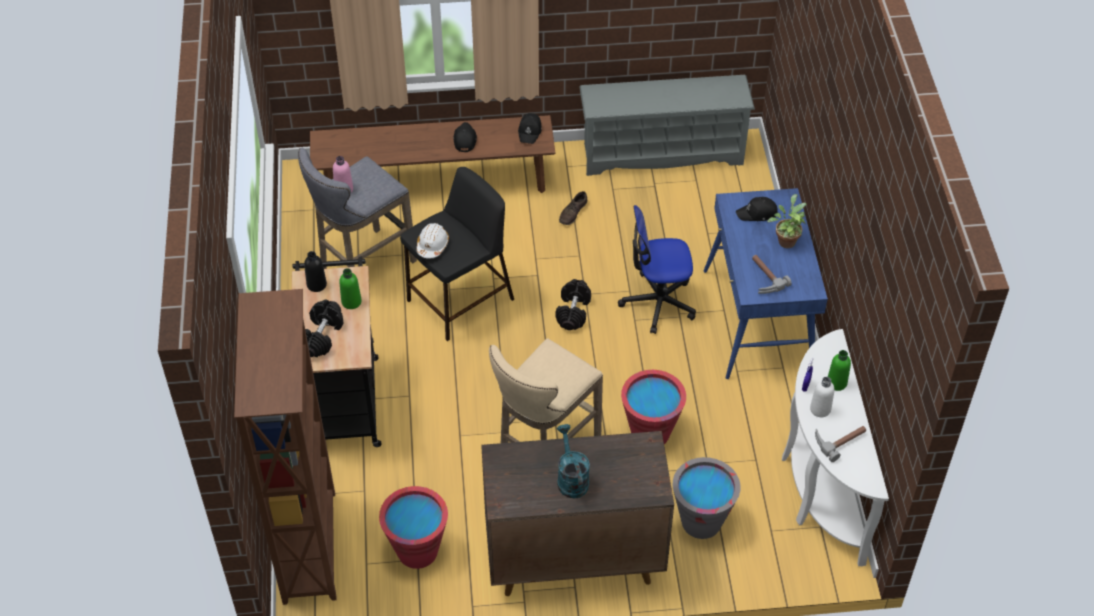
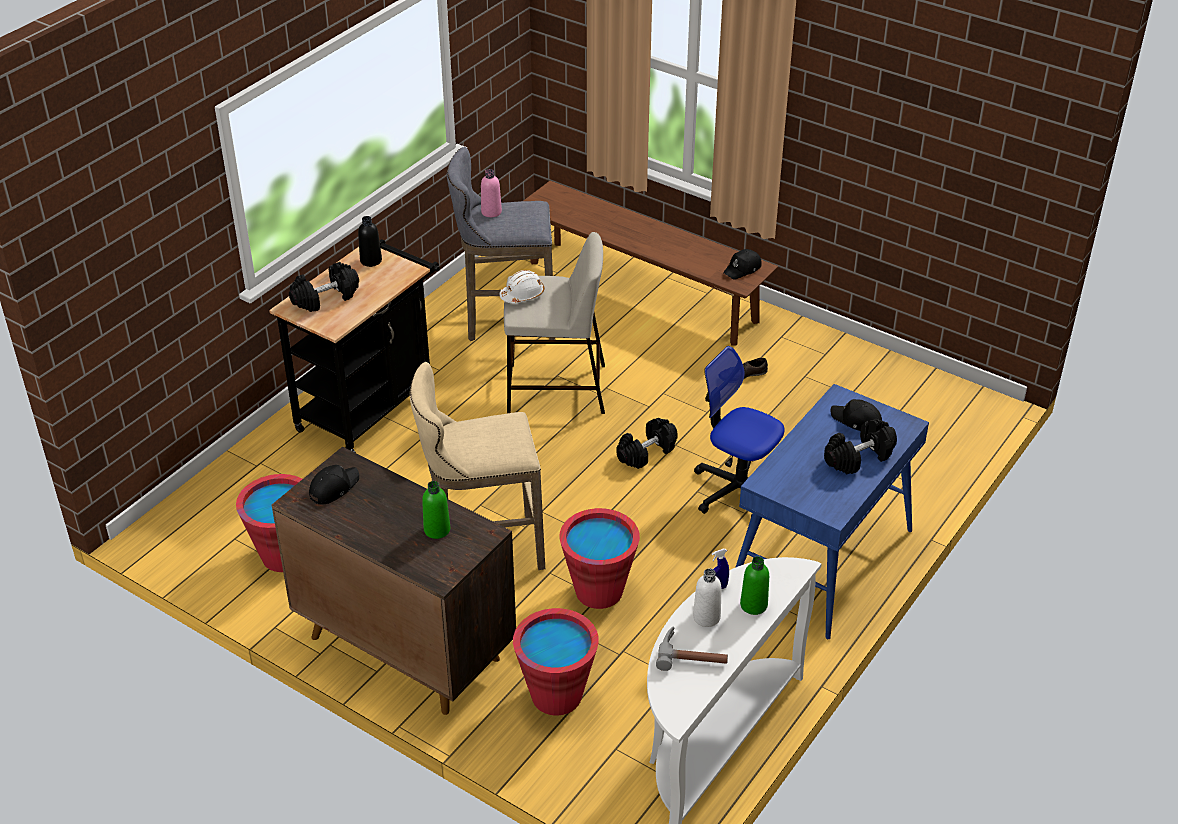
camera: 40 degrees right, 10 degrees down
brown bookcase [234,289,337,605] -> none
green bottle [339,268,362,309] -> green bottle moved to [422,481,450,539]
black stool [400,167,514,341] -> beige stool [504,232,605,414]
black cap [453,122,477,152] -> black cap moved to [309,465,359,504]
turquoise watering can [557,424,590,499] -> none
grey shoe rack [579,75,755,176] -> none
grey bucket [673,457,741,539] -> red bucket [513,608,599,715]
hammer [752,255,792,294] -> none
potted plant [767,194,806,248] -> black dumbbell [824,419,897,474]

